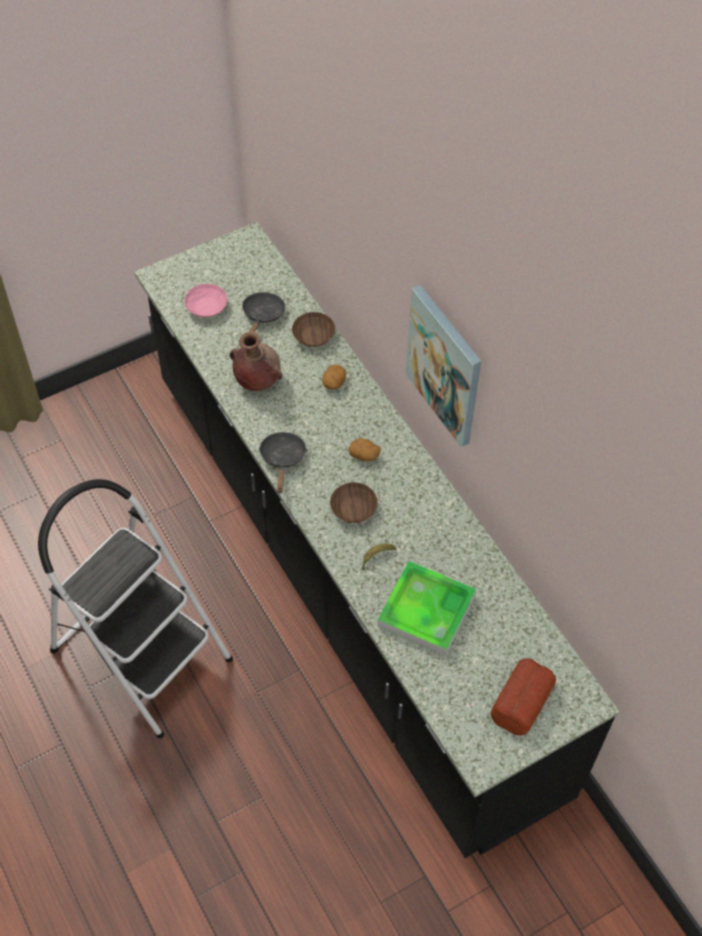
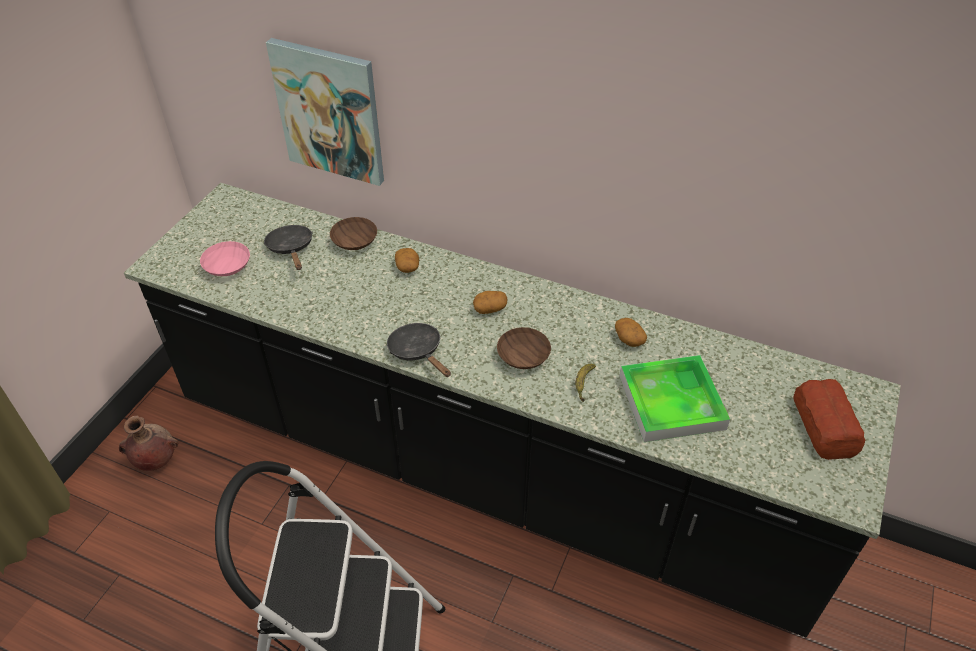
camera: 35 degrees left, 10 degrees down
brown vase [230,332,283,391] -> brown vase moved to [119,416,178,471]
picture [405,285,481,447] -> picture moved to [266,38,384,186]
none -> potato [615,318,647,347]

